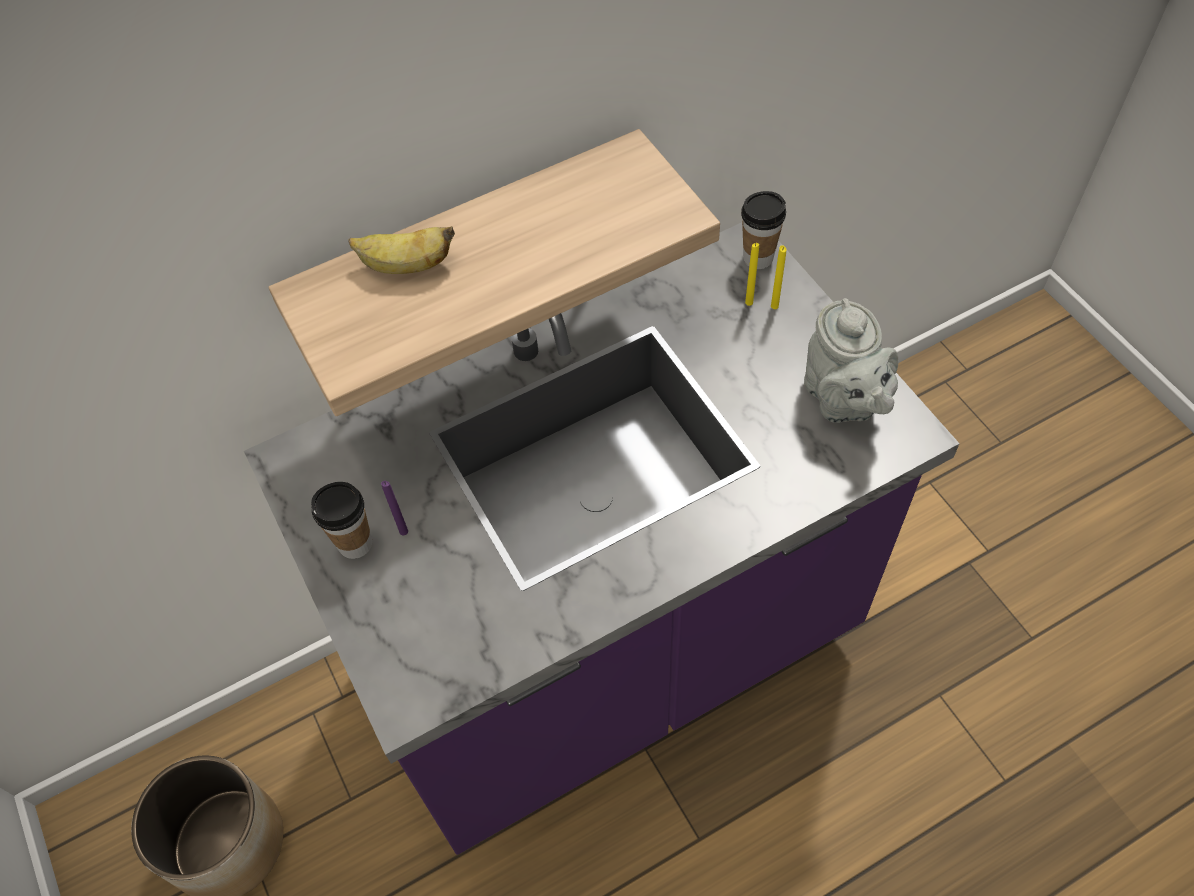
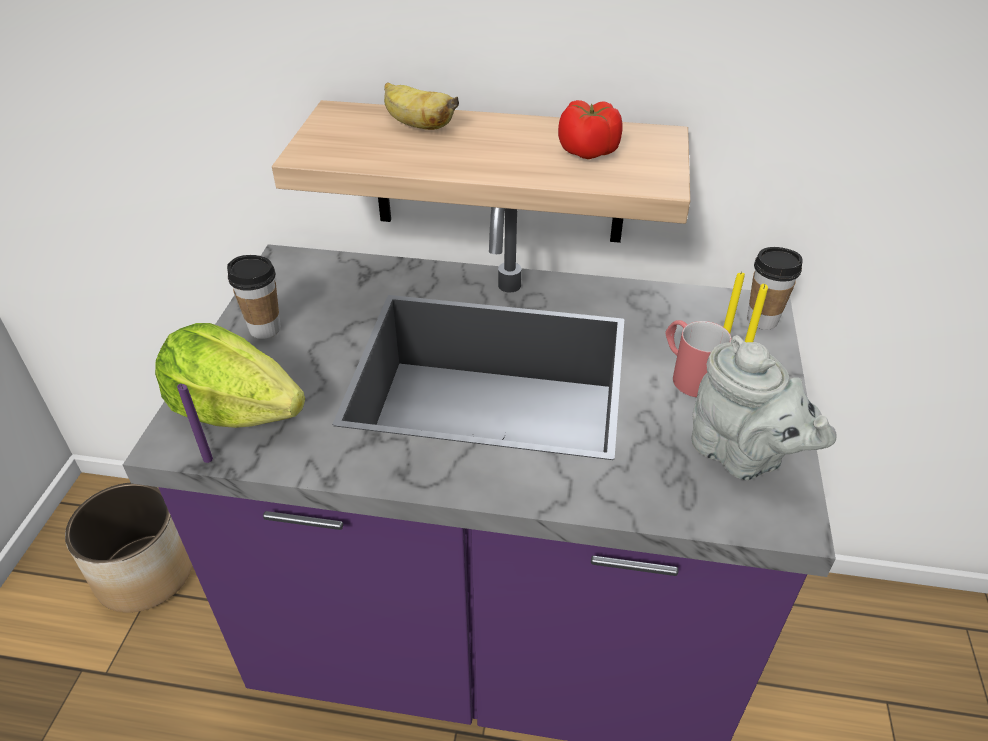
camera: 35 degrees right, 15 degrees down
purple candle [381,481,408,536] -> purple candle moved to [177,384,213,463]
grey teapot [804,298,898,423] -> grey teapot turned 60 degrees counterclockwise [691,335,837,480]
none -> lettuce [155,323,305,428]
none -> tomato [558,100,623,159]
none -> red mug [665,320,731,397]

